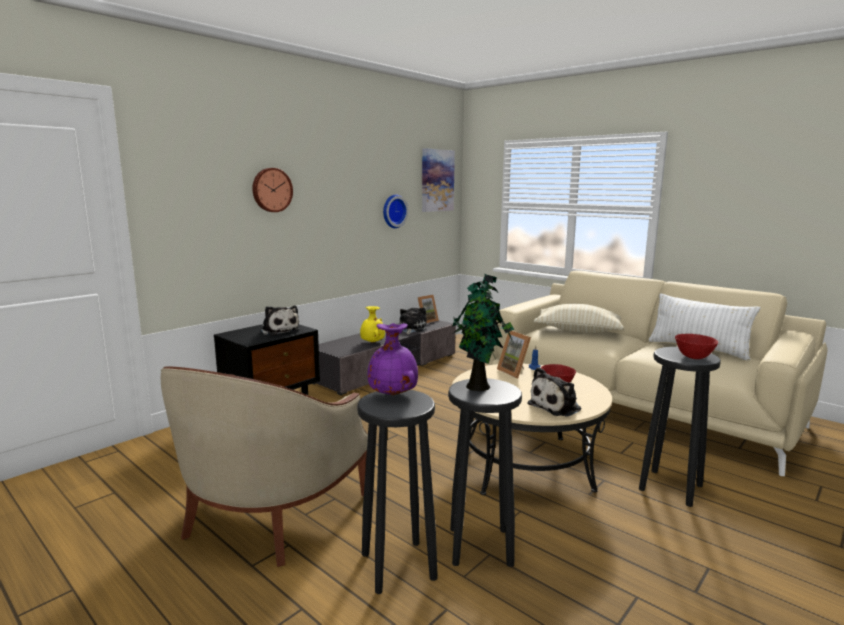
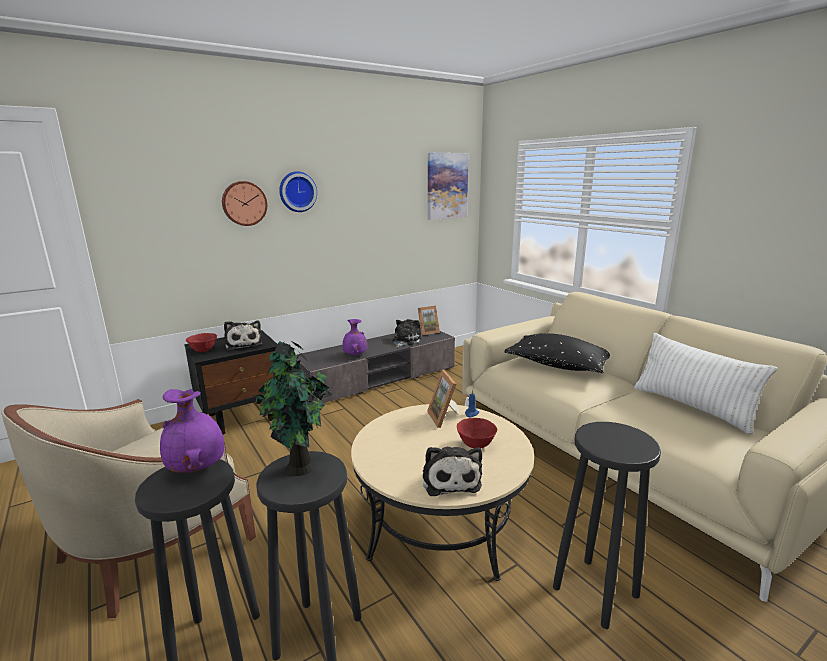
camera: 15 degrees right, 5 degrees up
yellow vase [360,306,385,343] -> purple vase [342,319,367,355]
wall clock [383,194,408,228] -> wall clock moved to [279,171,317,212]
plush toy [527,367,581,417] -> plush toy turned 75 degrees counterclockwise [423,447,482,496]
beige pillow [534,304,625,333] -> black pillow [504,333,610,373]
red bowl [675,334,718,359] -> red bowl moved to [186,333,217,352]

